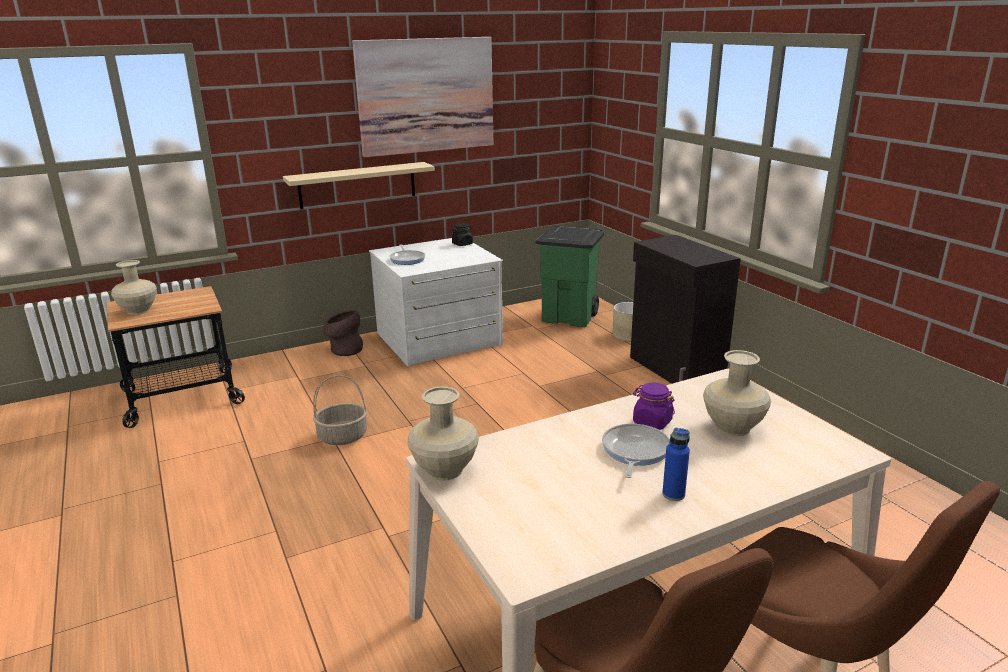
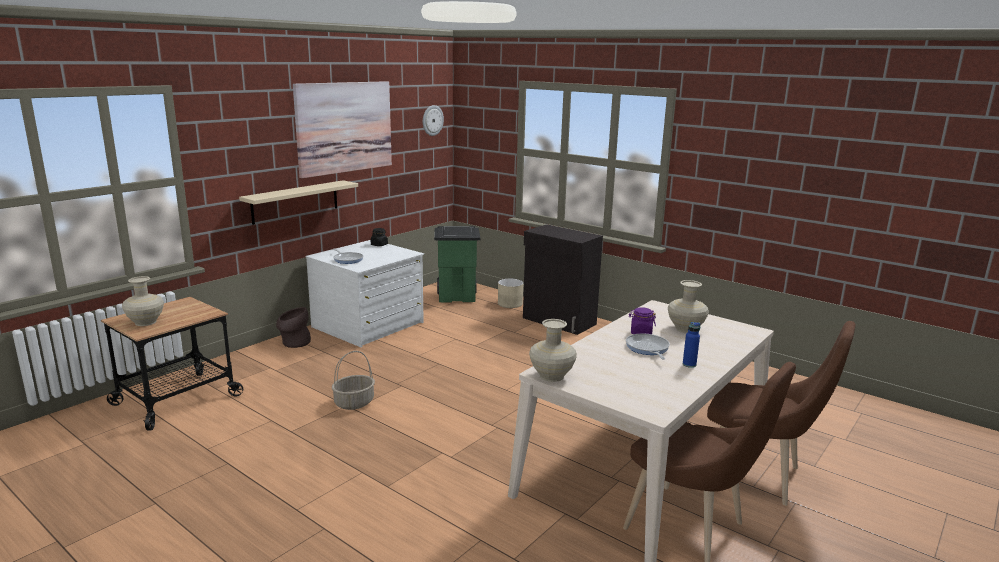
camera: 25 degrees left, 5 degrees down
none -> wall clock [423,105,444,136]

